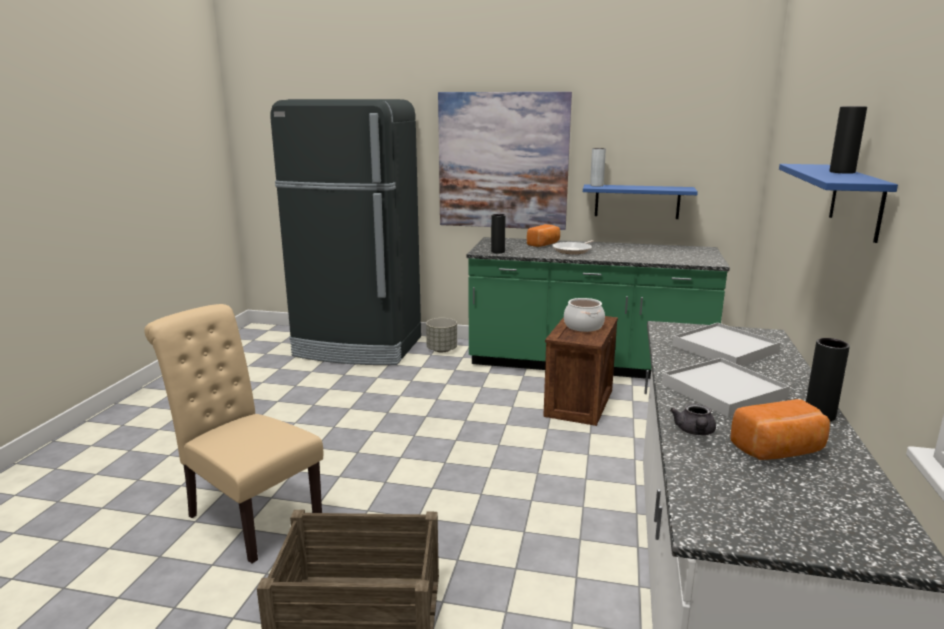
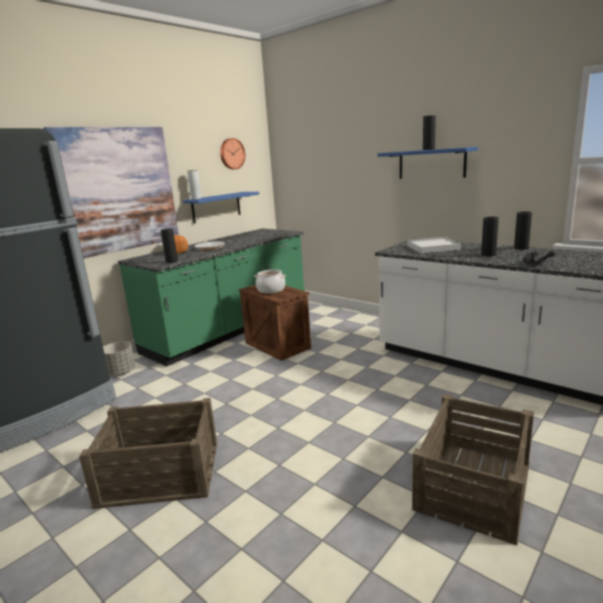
camera: 60 degrees left, 0 degrees up
beige chair [144,304,323,563] -> none
white tray [662,358,790,417] -> black vase [481,217,499,256]
bread [731,399,830,460] -> none
none -> crate [79,398,217,509]
none -> wall clock [220,138,245,169]

